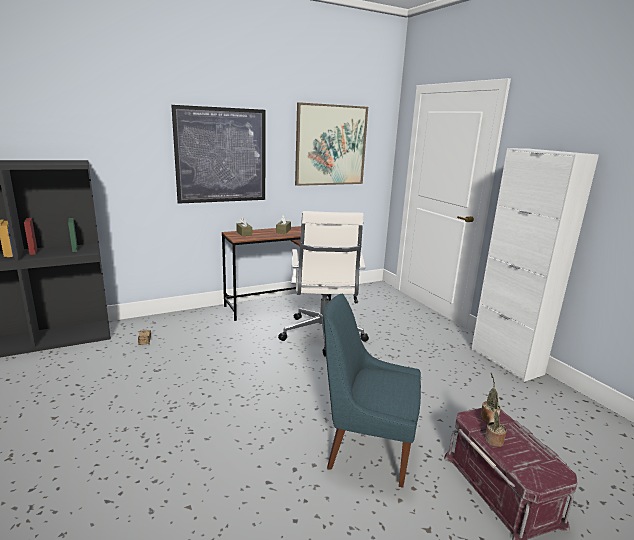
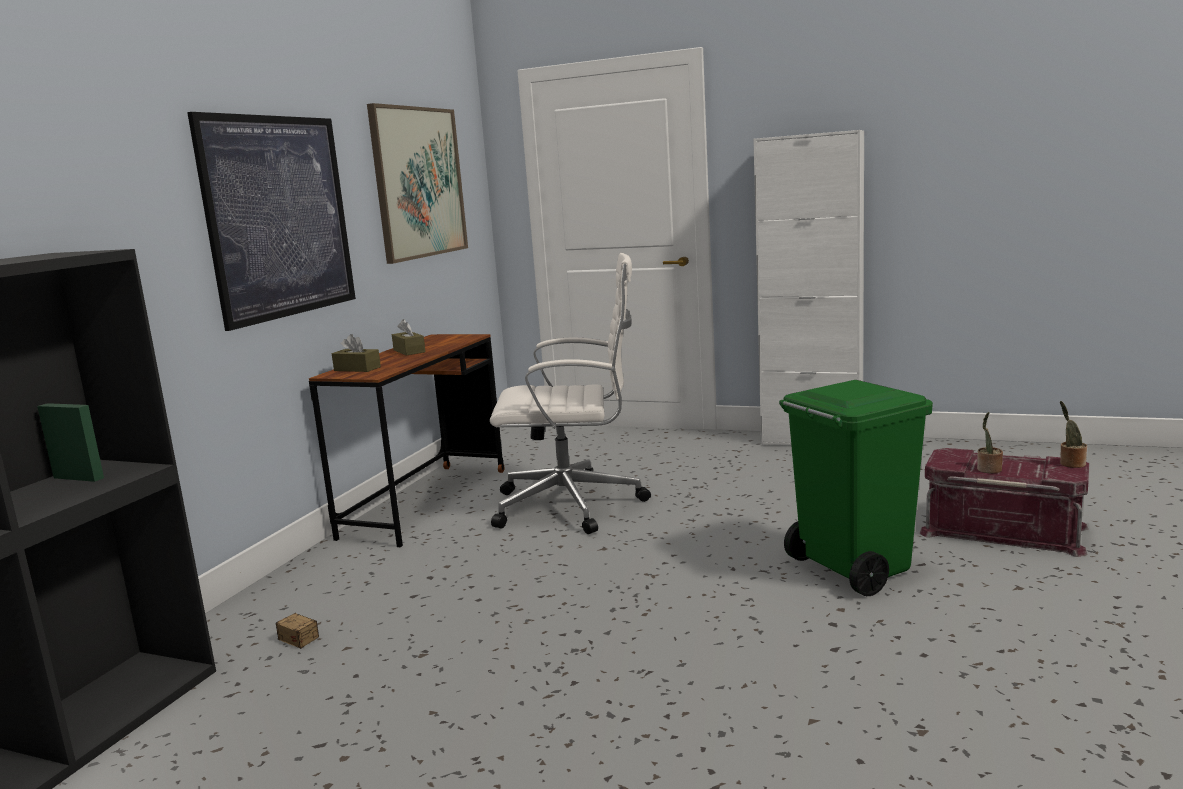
camera: 40 degrees left, 5 degrees down
white office chair [278,211,369,356] -> white office chair turned 45 degrees counterclockwise [490,253,651,534]
blue chair [323,294,421,488] -> green trash can [779,380,933,596]
potted plant [480,373,501,423] -> potted plant moved to [1060,401,1087,468]

